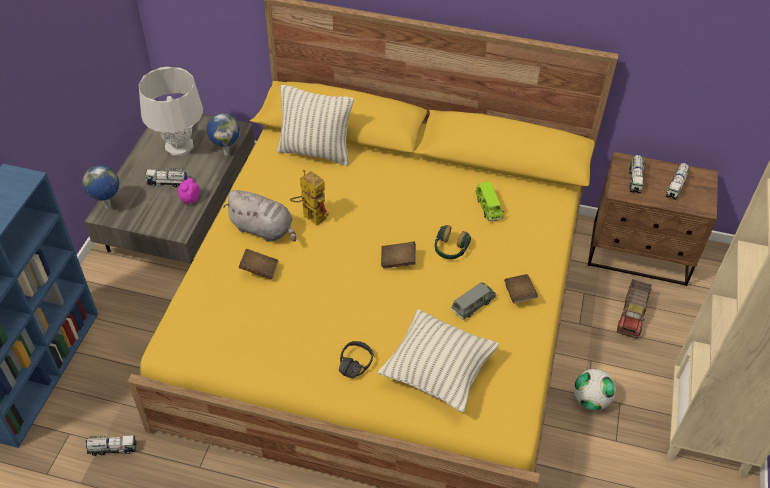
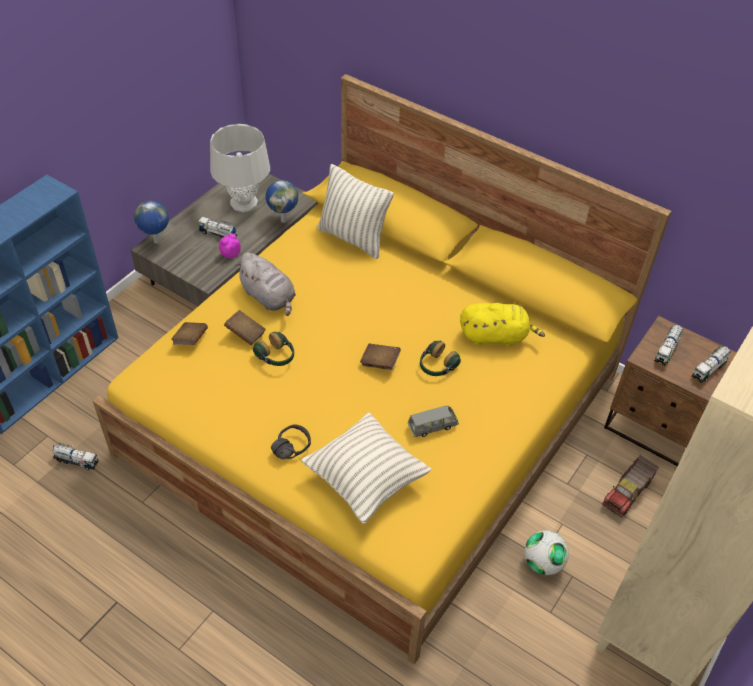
camera: 20 degrees right, 0 degrees up
toy robot [290,170,329,226] -> none
green toy car [475,182,504,221] -> yellow plush toy [460,303,545,347]
brown book [504,274,538,304] -> brown book moved to [171,322,208,345]
none -> headphones [253,332,294,366]

